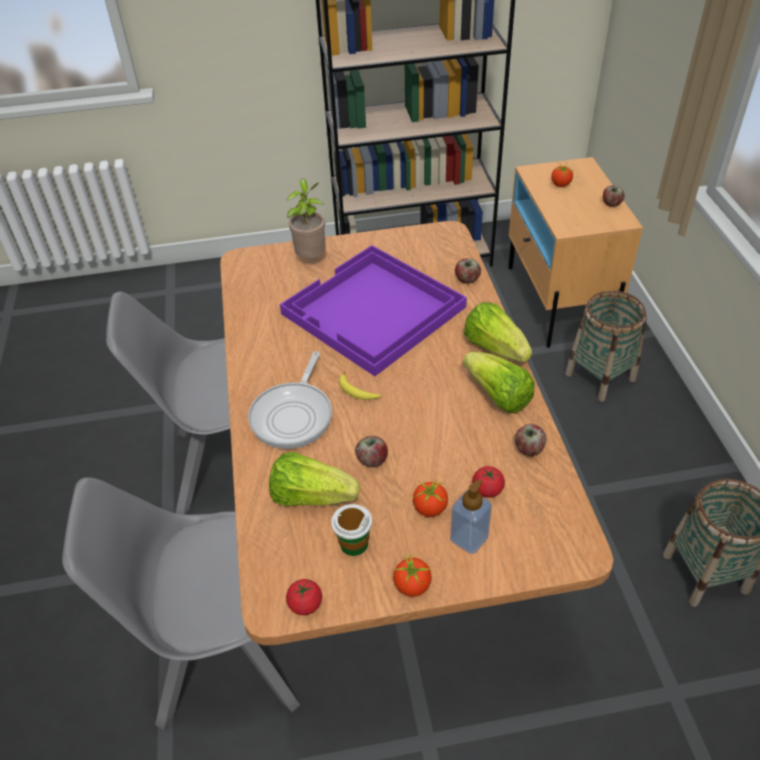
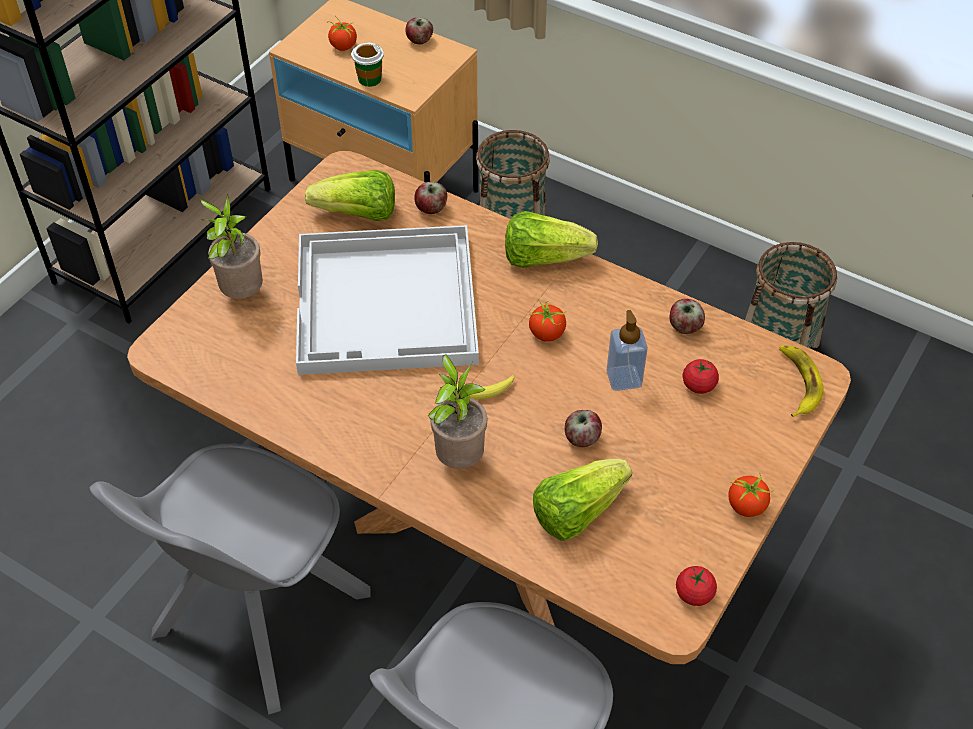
camera: 50 degrees left, 5 degrees up
frying pan [248,352,332,449] -> potted plant [428,354,487,469]
purple tray [280,245,467,376] -> white tray [296,225,479,375]
cup [331,504,372,556] -> cup moved to [351,43,384,87]
tomato [413,478,448,517] -> tomato moved to [529,300,567,342]
soap dispenser [450,479,492,554] -> soap dispenser moved to [606,310,648,391]
lettuce [463,352,534,413] -> lettuce moved to [305,170,395,221]
none -> banana [779,345,824,417]

